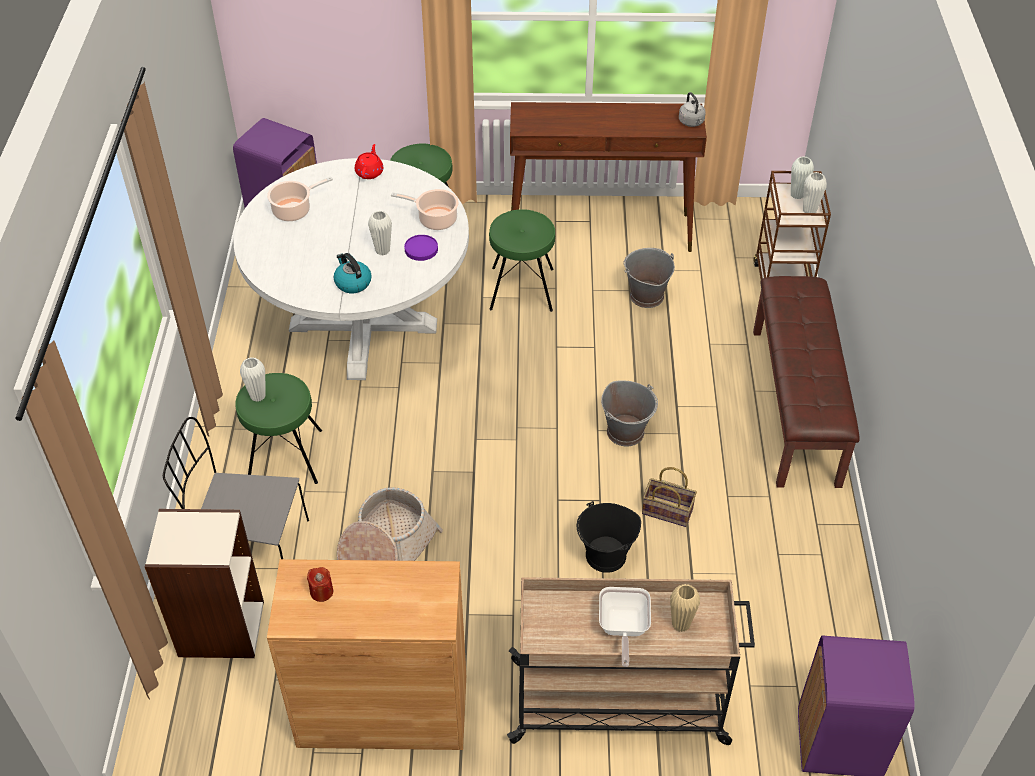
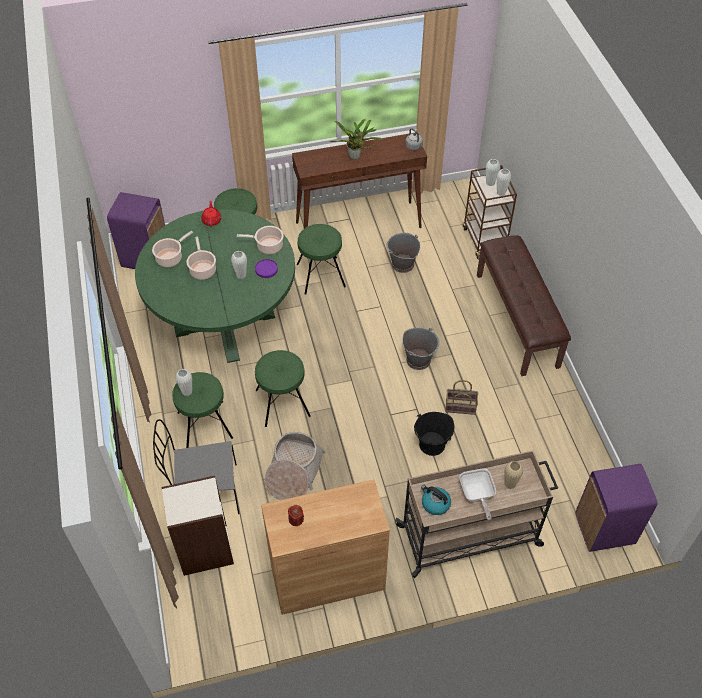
camera: 15 degrees left, 5 degrees up
white dining table [234,158,469,380] -> green dining table [135,209,295,363]
kettle [334,253,372,293] -> kettle moved to [421,485,451,515]
none -> cooking pot [186,237,216,280]
none -> green stool [255,350,311,427]
none -> potted plant [330,119,383,160]

